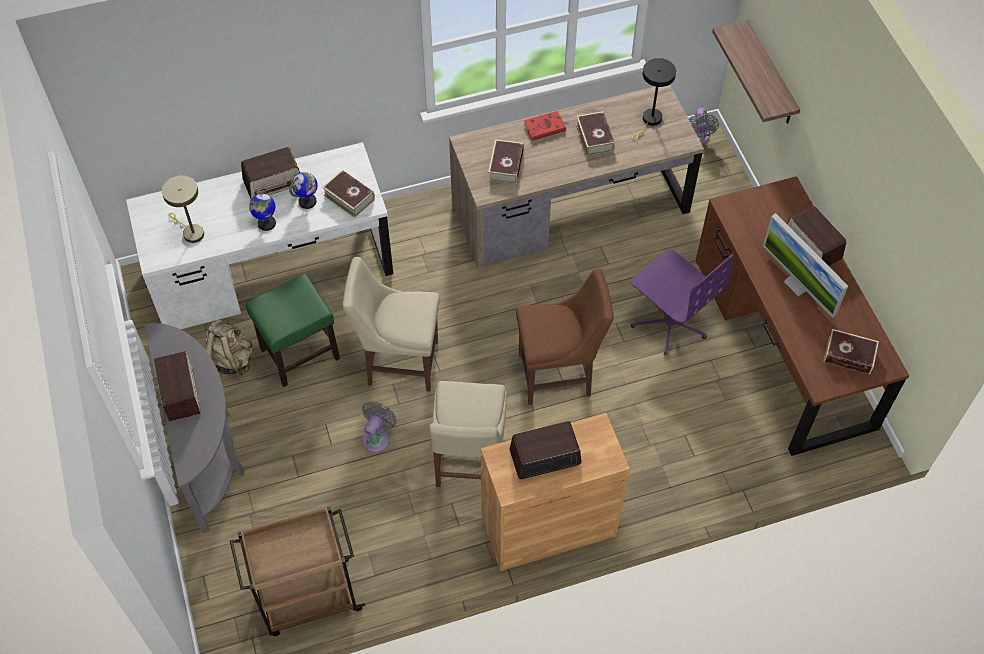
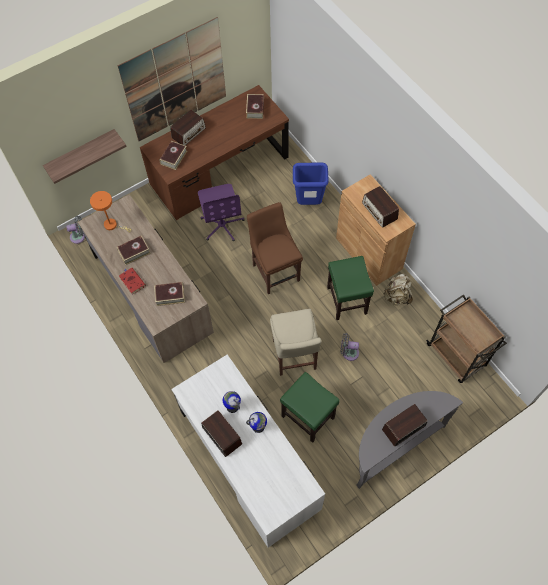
camera: 105 degrees left, 5 degrees up
beige table lamp [162,175,204,243] -> none
beige backpack [205,319,253,376] -> beige backpack moved to [384,273,413,305]
book [322,170,375,218] -> book moved to [159,141,187,170]
beige chair [429,381,507,487] -> green stool [327,256,374,320]
purple office chair [631,250,734,355] -> purple office chair turned 135 degrees clockwise [198,184,244,242]
black table lamp [632,58,676,140] -> orange table lamp [90,191,131,232]
monitor [763,213,848,318] -> none
none -> picture [117,17,226,141]
none -> blue trash can [293,163,329,205]

